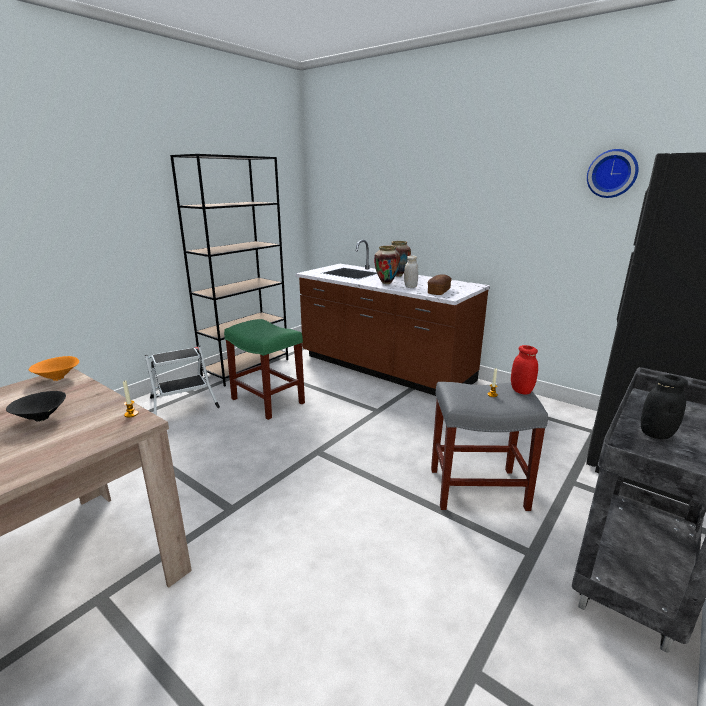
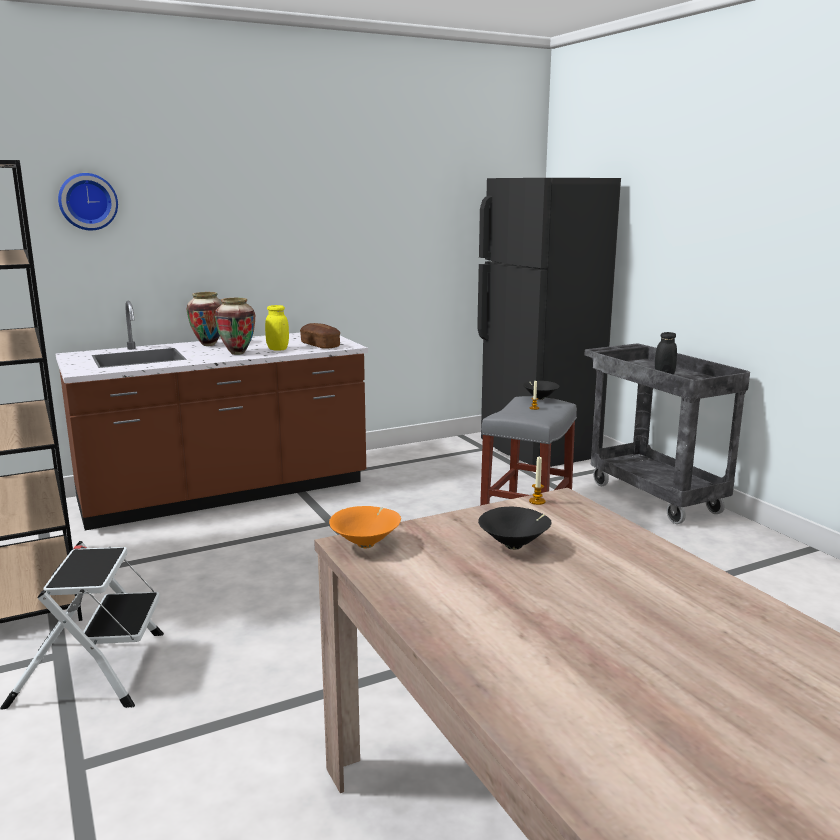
camera: 65 degrees left, 5 degrees down
green stool [224,319,305,420] -> none
white jar [404,256,418,288] -> yellow jar [265,305,289,351]
red jar [511,345,538,394] -> black bowl [523,381,559,400]
wall clock [587,149,639,198] -> wall clock moved to [58,173,118,230]

